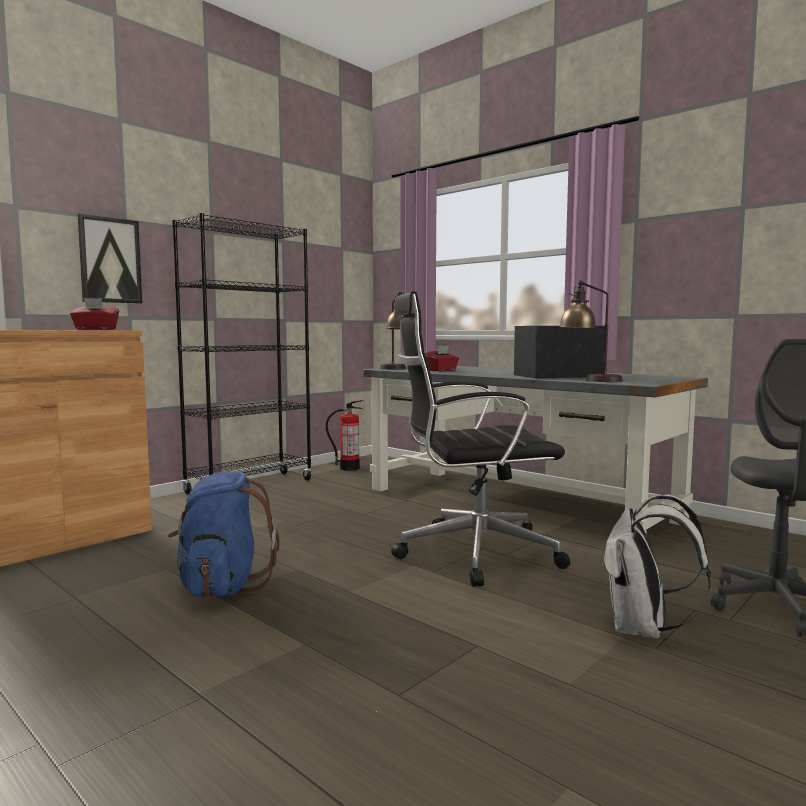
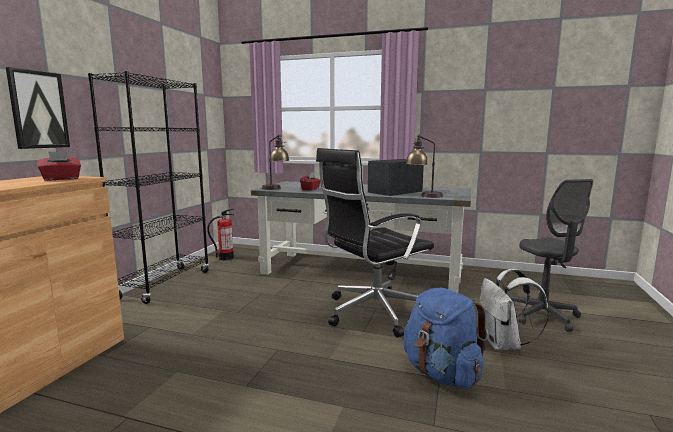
camera: 25 degrees left, 5 degrees up
blue backpack [168,471,279,597] -> blue backpack moved to [403,288,488,389]

